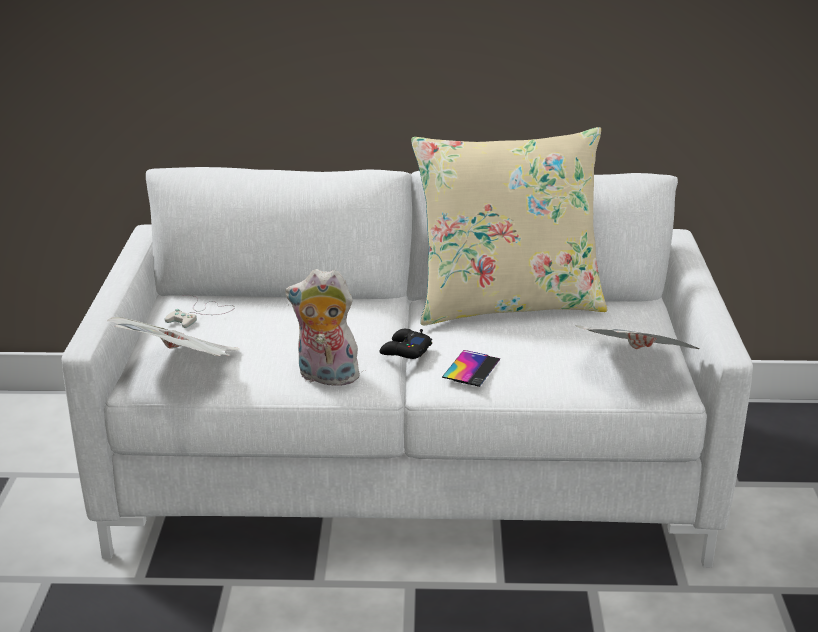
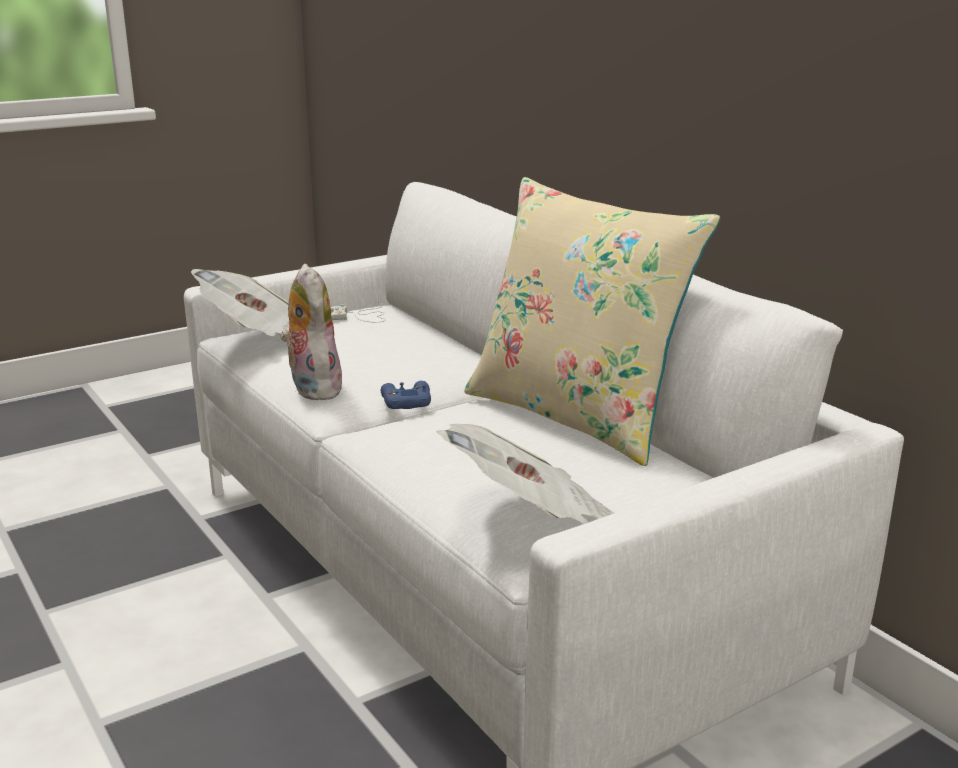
camera: 55 degrees right, 5 degrees down
black game controller [380,329,432,359] -> blue game controller [381,381,431,409]
phone [442,350,500,387] -> none

